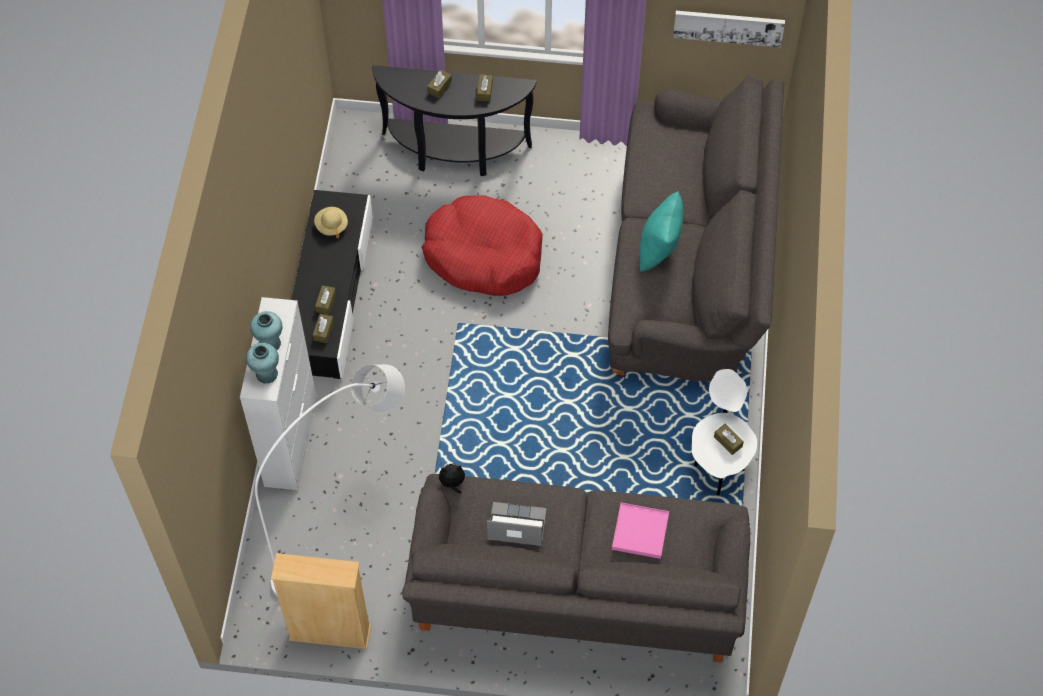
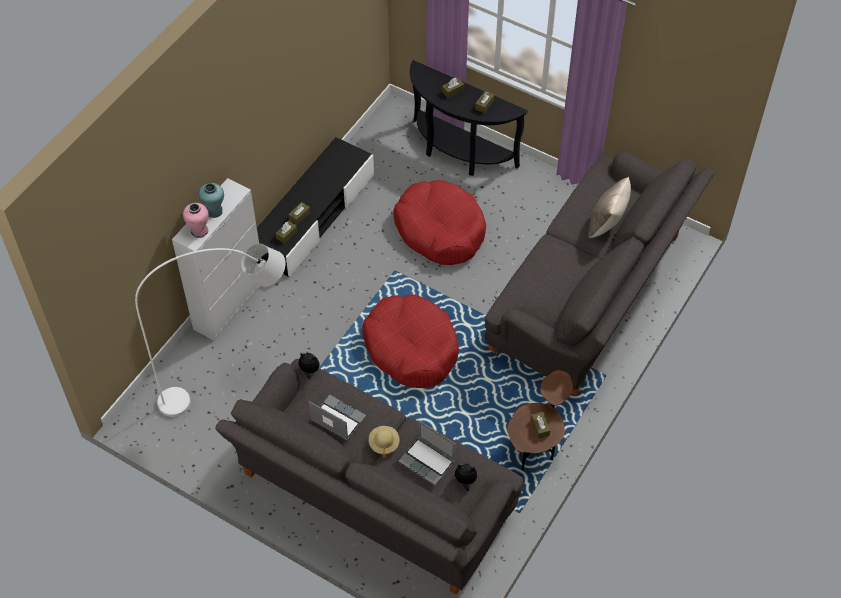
camera: 25 degrees right, 5 degrees down
turquoise vase [246,343,279,384] -> pink vase [183,203,209,238]
beige bookcase [271,553,371,649] -> none
beige hat [314,207,348,238] -> beige hat moved to [369,426,399,458]
pink tray [612,503,669,559] -> laptop [399,420,456,485]
turquoise pillow [640,191,684,271] -> none
picture [673,11,785,47] -> none
white side table [692,369,757,495] -> brown side table [507,370,574,470]
none -> red dog bed [362,295,459,388]
none -> plush toy [452,463,477,491]
none -> beige pillow [588,177,631,238]

